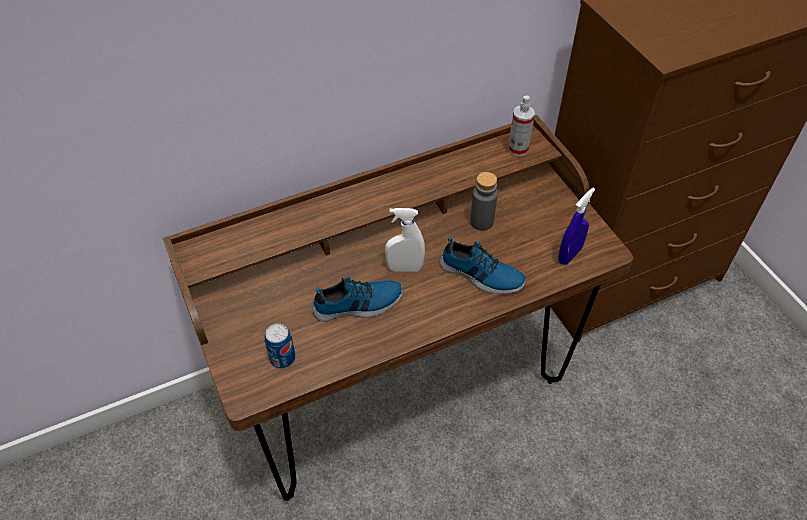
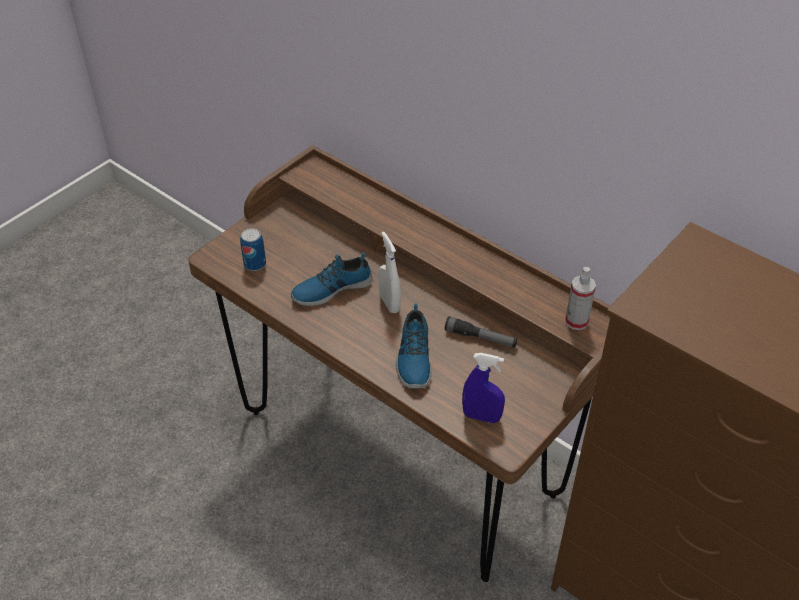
camera: 65 degrees right, 5 degrees down
shoe [312,276,403,322] -> shoe turned 105 degrees clockwise [291,252,373,306]
grey bottle [470,172,498,231] -> flashlight [445,316,517,348]

